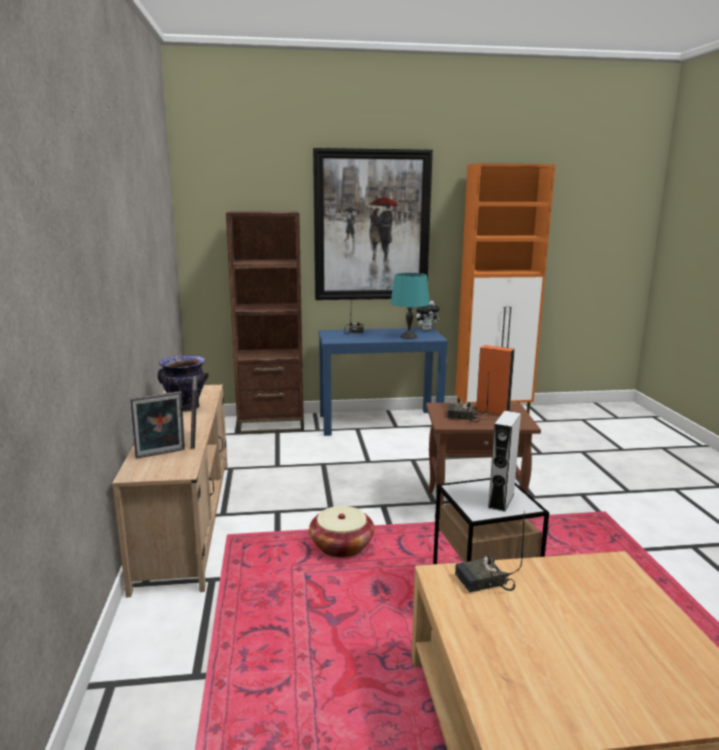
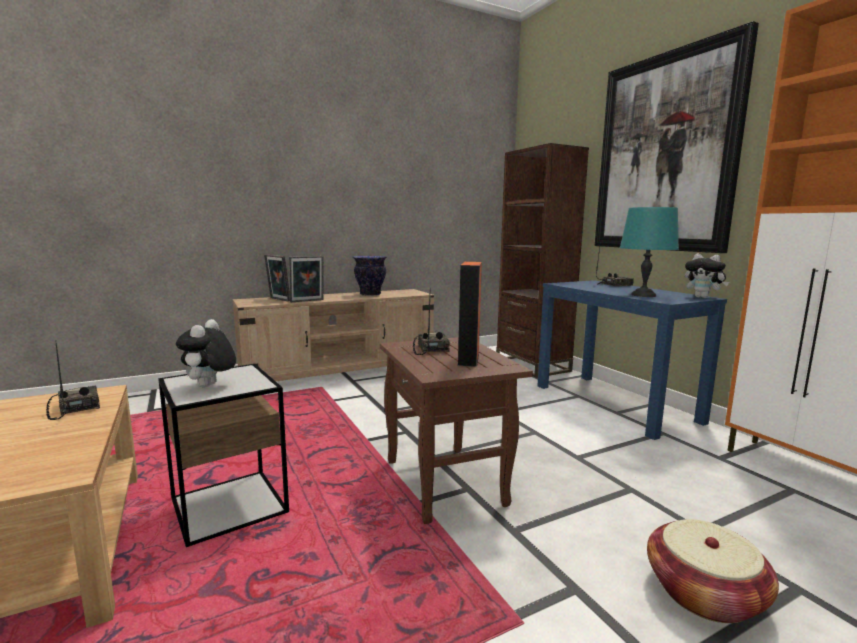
camera: 70 degrees right, 5 degrees down
basket [309,506,374,558] -> basket moved to [647,519,779,623]
grey speaker [488,410,521,512] -> plush toy [176,319,236,387]

